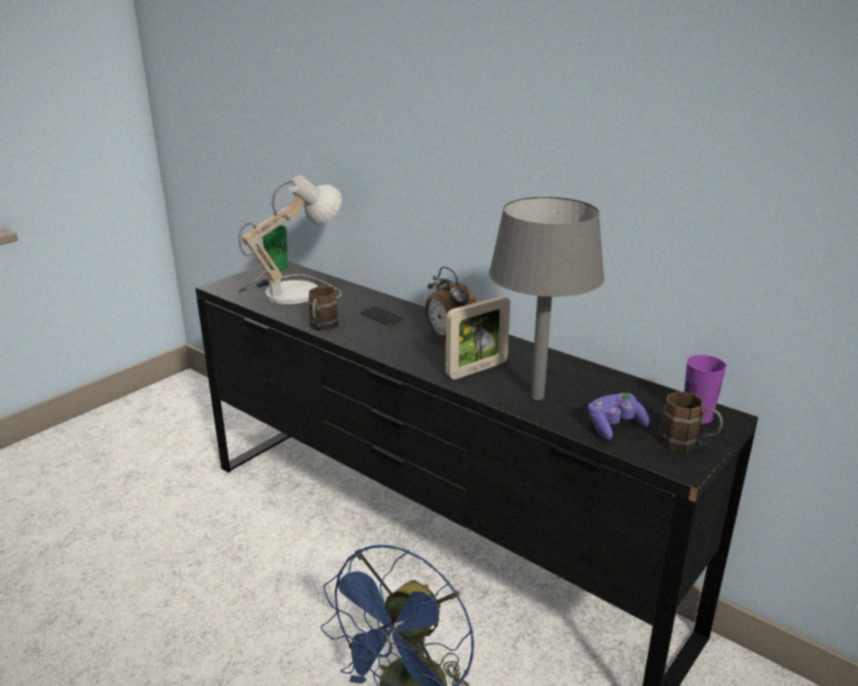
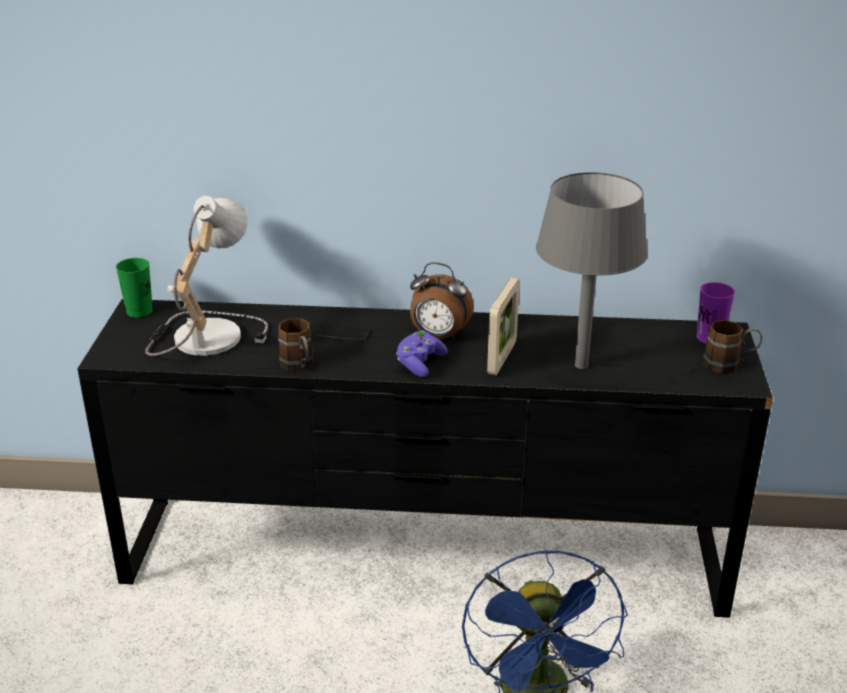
camera: 35 degrees left, 5 degrees up
purple game controller [588,393,650,440] -> purple game controller moved to [396,331,448,377]

